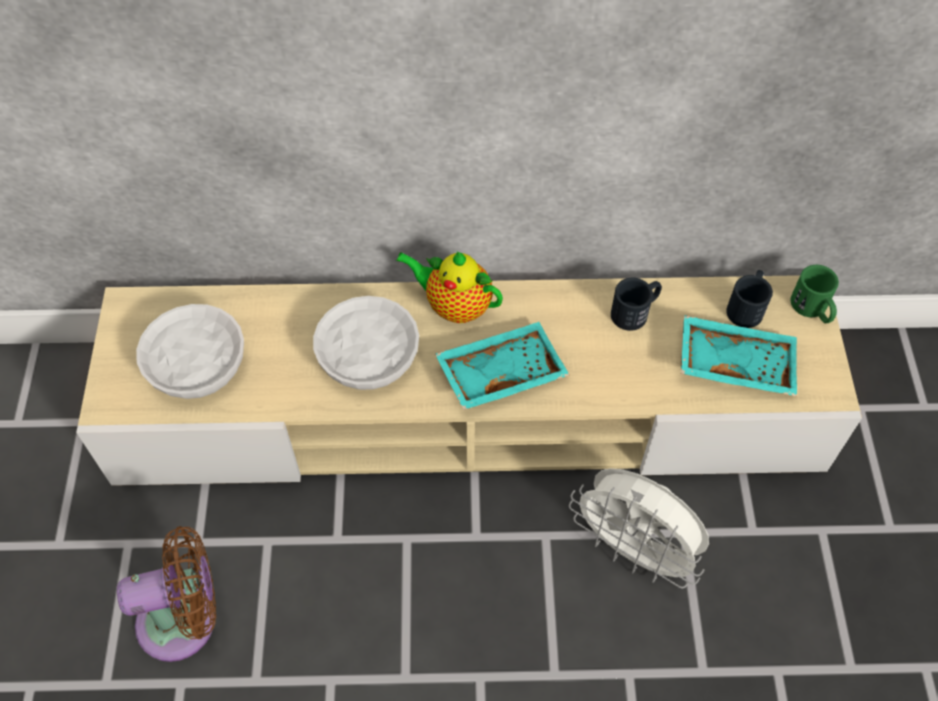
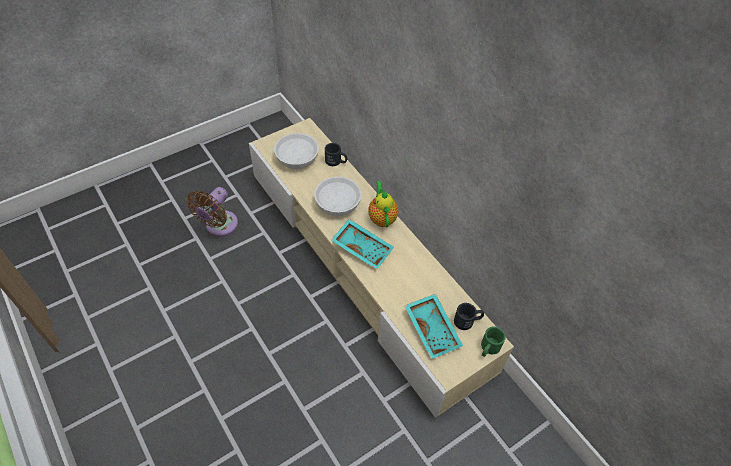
camera: 55 degrees right, 5 degrees down
brown fan [117,526,216,662] -> brown fan turned 75 degrees clockwise [186,187,238,236]
white fan [569,468,709,588] -> none
black mug [611,278,662,331] -> black mug moved to [325,143,347,166]

